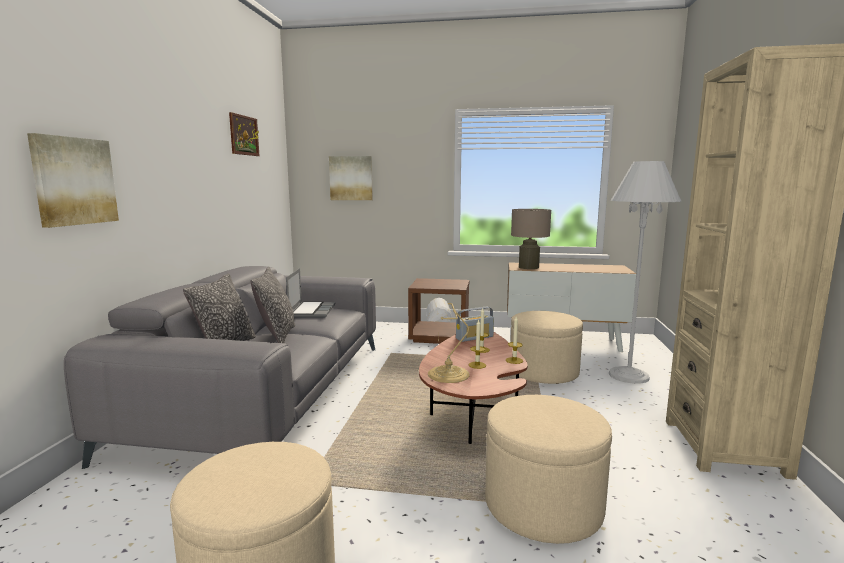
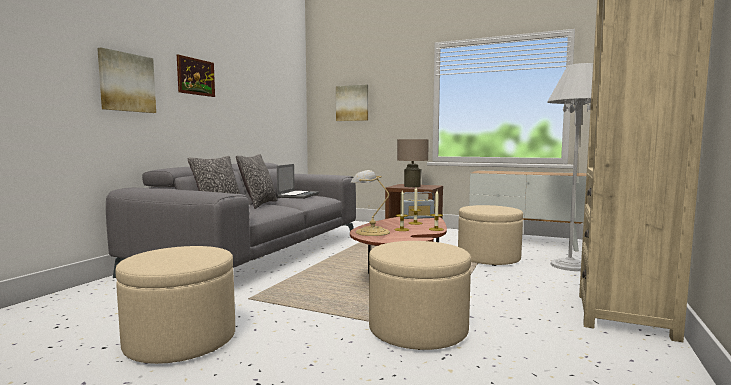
camera: 15 degrees right, 5 degrees down
picture [229,112,259,156] -> picture moved to [177,55,215,97]
beige table lamp [511,209,551,269] -> beige table lamp moved to [397,139,429,187]

